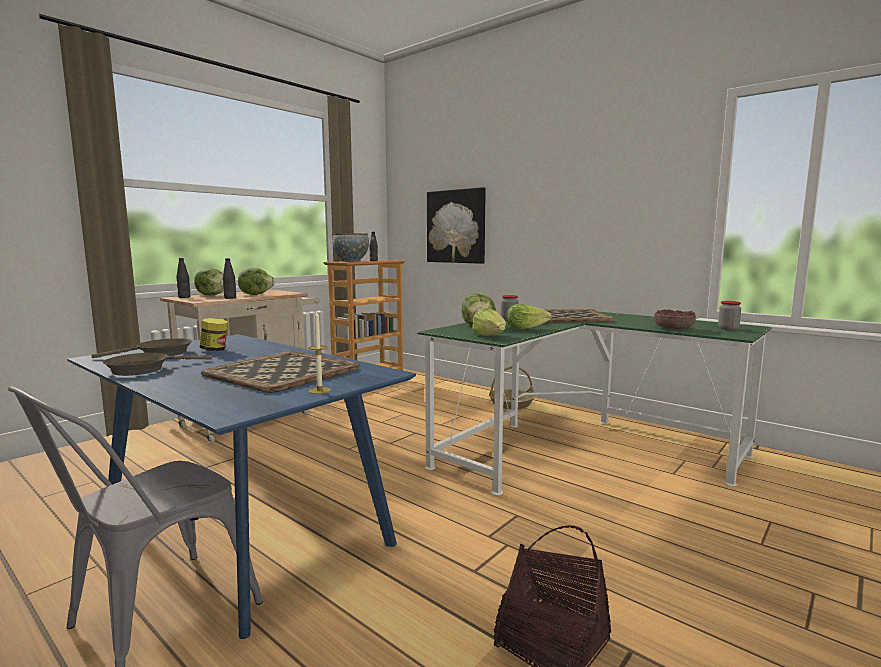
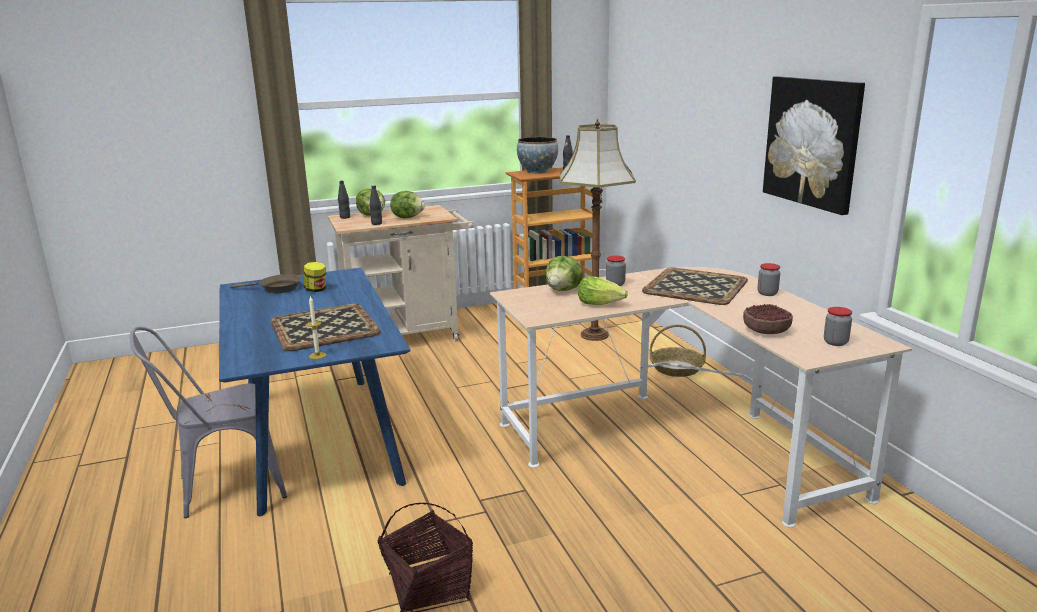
camera: 30 degrees right, 10 degrees up
brown frying pan [103,353,212,376] -> none
green desk [417,312,772,495] -> beige desk [490,267,912,527]
picture [427,187,486,264] -> picture moved to [763,76,865,215]
lettuce [472,308,506,336] -> none
none -> floor lamp [560,119,636,341]
none -> jar [758,263,780,296]

